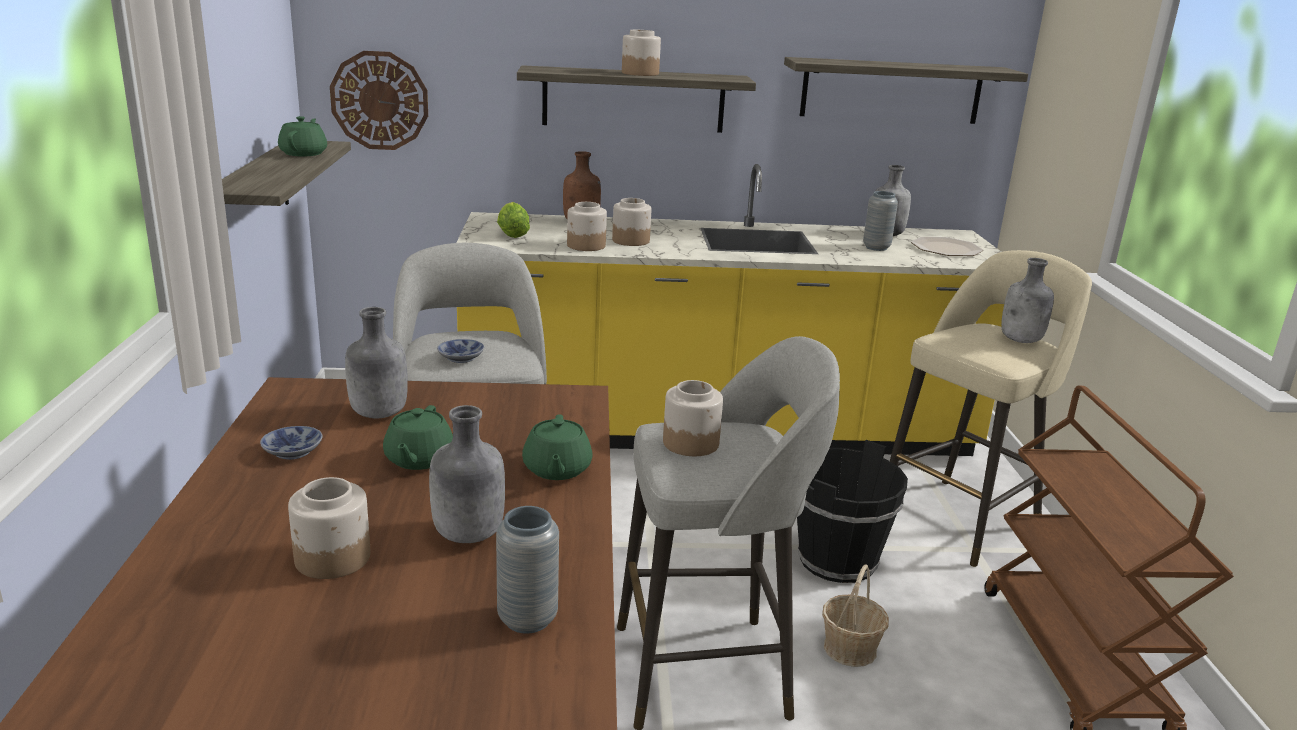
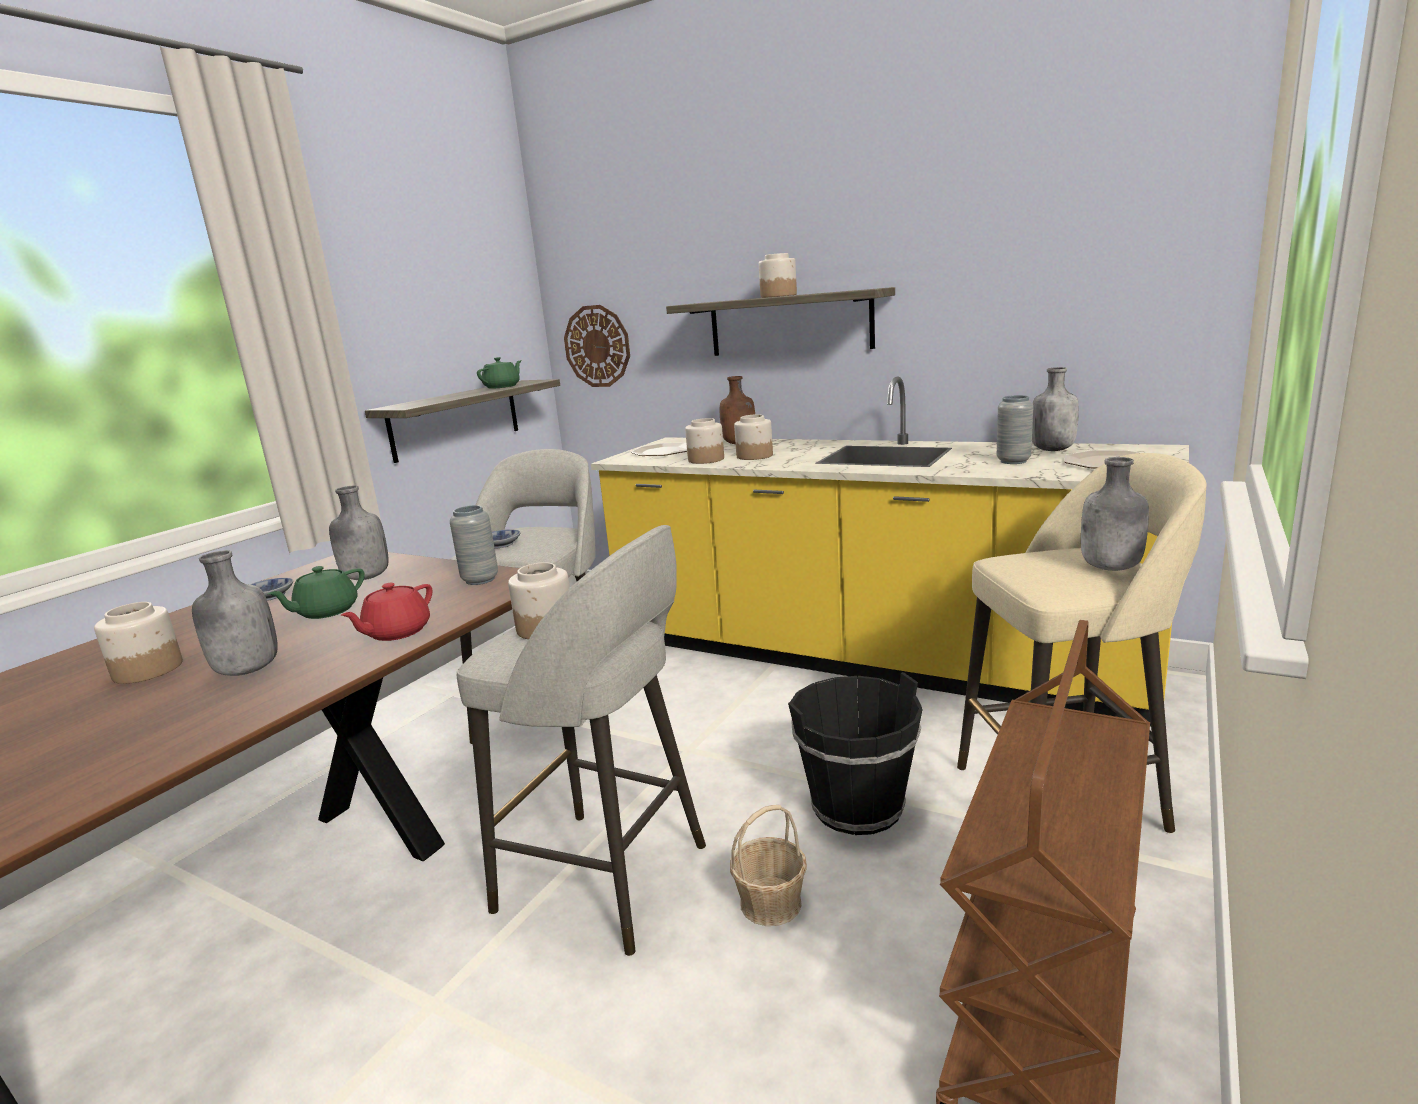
camera: 35 degrees right, 5 degrees down
grey vase [496,506,559,634] -> grey vase moved to [450,505,498,585]
lettuce [497,202,530,238] -> plate [631,443,687,456]
green teapot [522,414,593,480] -> red teapot [341,583,433,641]
shelf [784,57,1028,124] -> none

